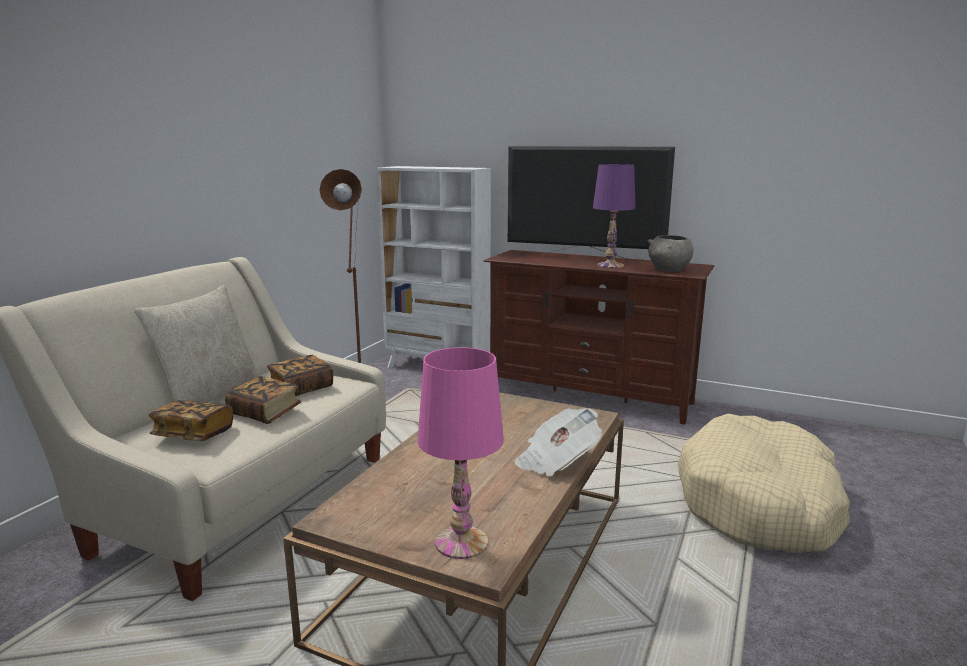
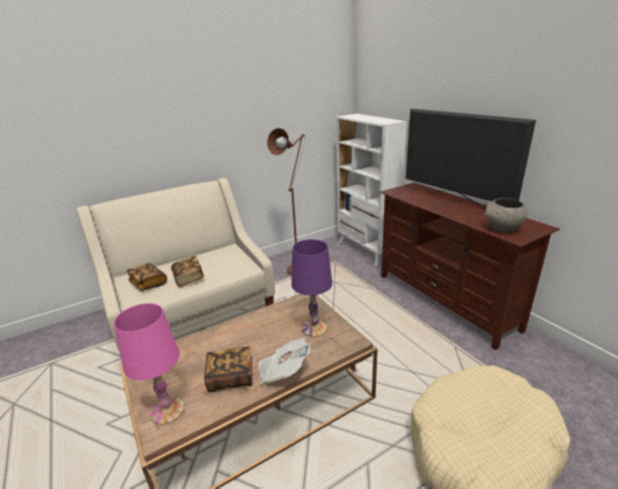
camera: 35 degrees right, 10 degrees up
beige pillow [134,285,261,403] -> none
book [267,355,333,396] -> book moved to [204,346,253,392]
purple table lamp [593,164,636,268] -> purple table lamp moved to [291,239,332,337]

